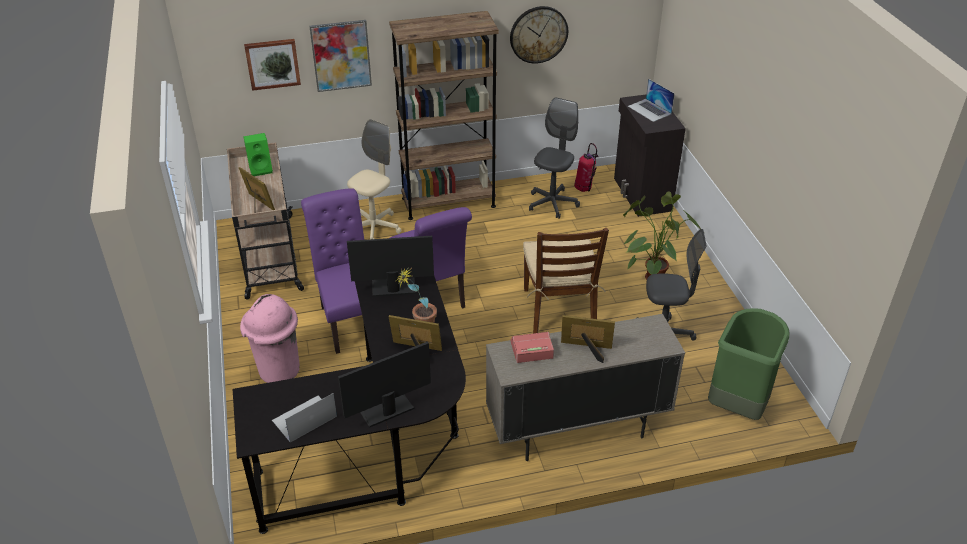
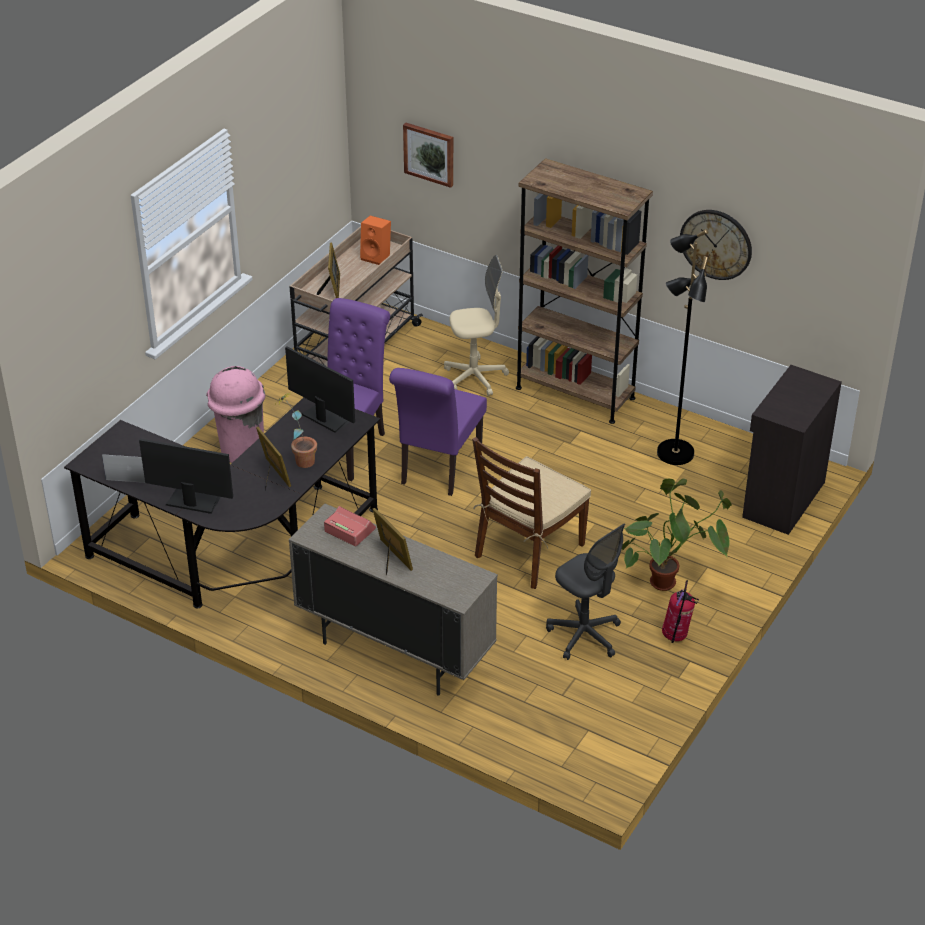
camera: 45 degrees right, 0 degrees up
green speaker [244,133,273,176] -> orange speaker [360,215,391,265]
picture [310,20,372,92] -> none
grey office chair [529,97,580,219] -> black floor lamp [657,229,708,465]
fire extinguisher [574,143,598,192] -> fire extinguisher moved to [662,580,699,643]
laptop [628,79,675,122] -> none
green trash can [708,308,789,420] -> none

